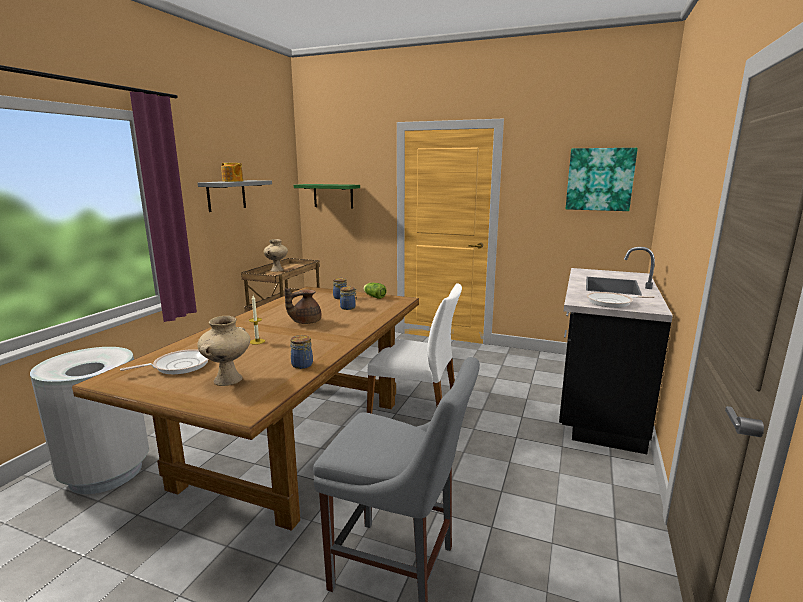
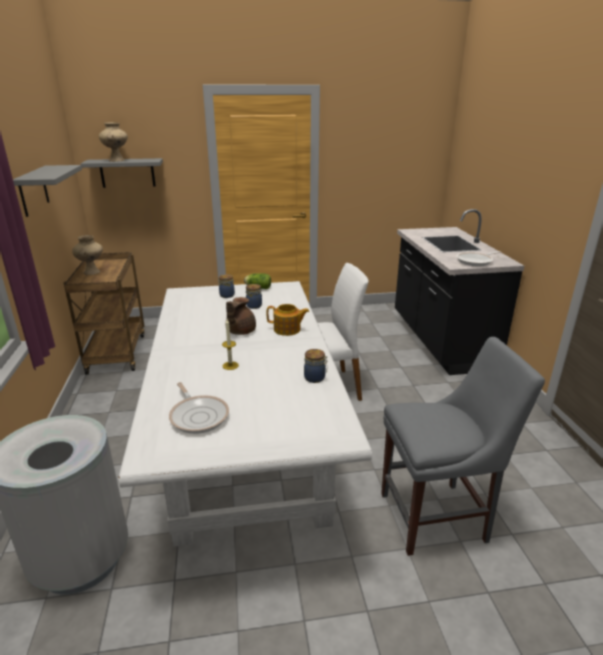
camera: 30 degrees left, 10 degrees up
brown dining table [72,286,419,531] -> white dining table [118,281,372,547]
frying pan [120,349,209,374] -> frying pan turned 120 degrees clockwise [169,382,229,434]
beige vase [197,316,250,386] -> beige vase moved to [99,122,128,162]
teapot [221,163,243,182] -> teapot moved to [267,304,309,336]
green shelf [294,184,360,208] -> grey shelf [81,158,163,188]
picture [566,148,638,211] -> none

